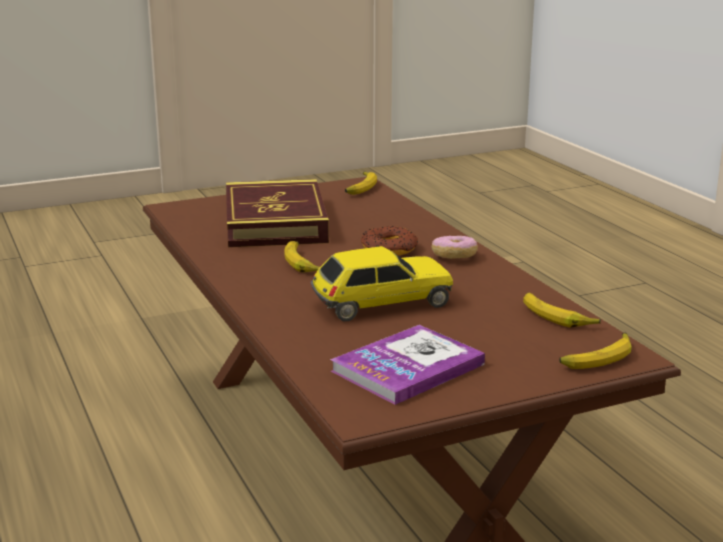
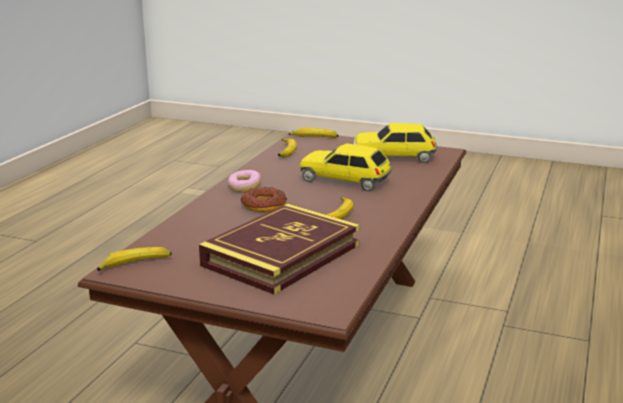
camera: 135 degrees left, 0 degrees up
book [330,325,485,405] -> toy car [354,123,437,163]

